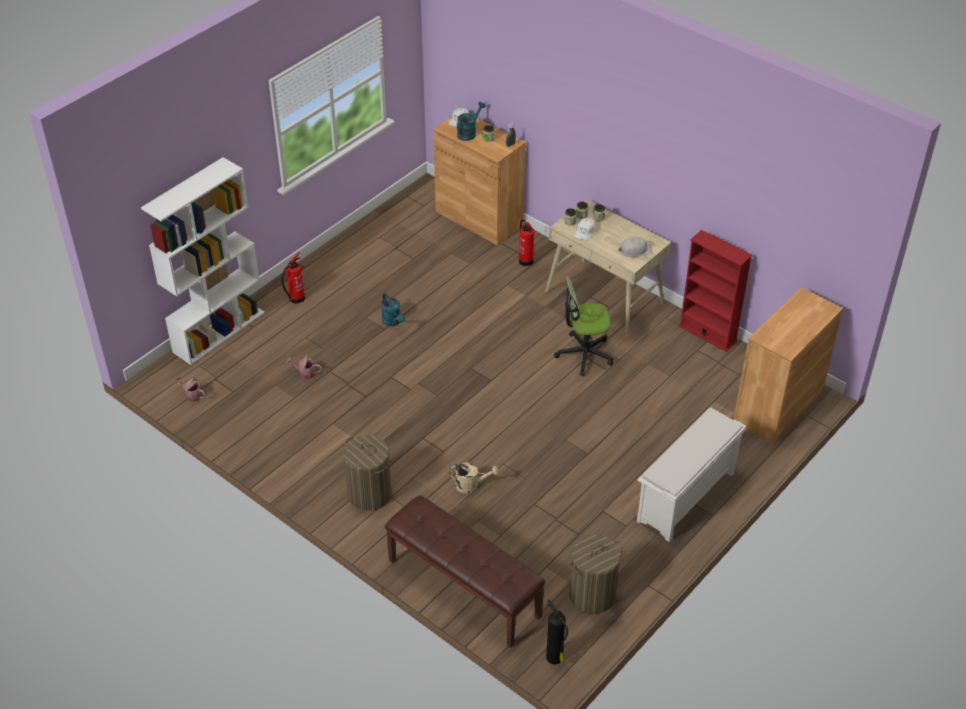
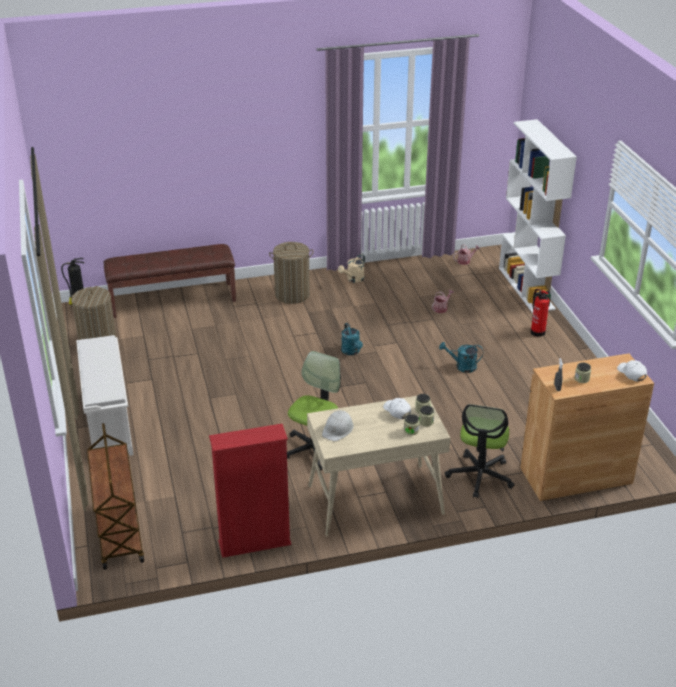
camera: 125 degrees right, 10 degrees down
beige watering can [449,462,499,494] -> beige watering can moved to [338,254,365,283]
turquoise watering can [457,102,486,141] -> turquoise watering can moved to [341,323,363,355]
fire extinguisher [519,219,534,266] -> office chair [445,404,514,498]
brown cabinet [733,287,843,445] -> brown cart [87,423,144,570]

